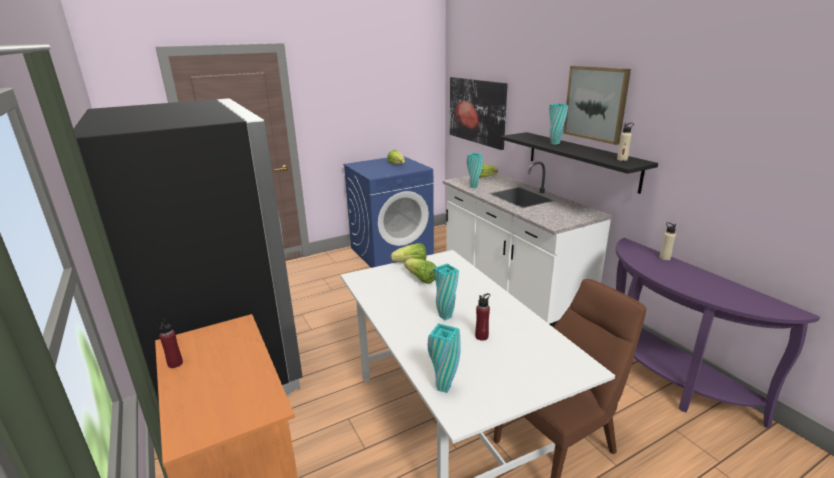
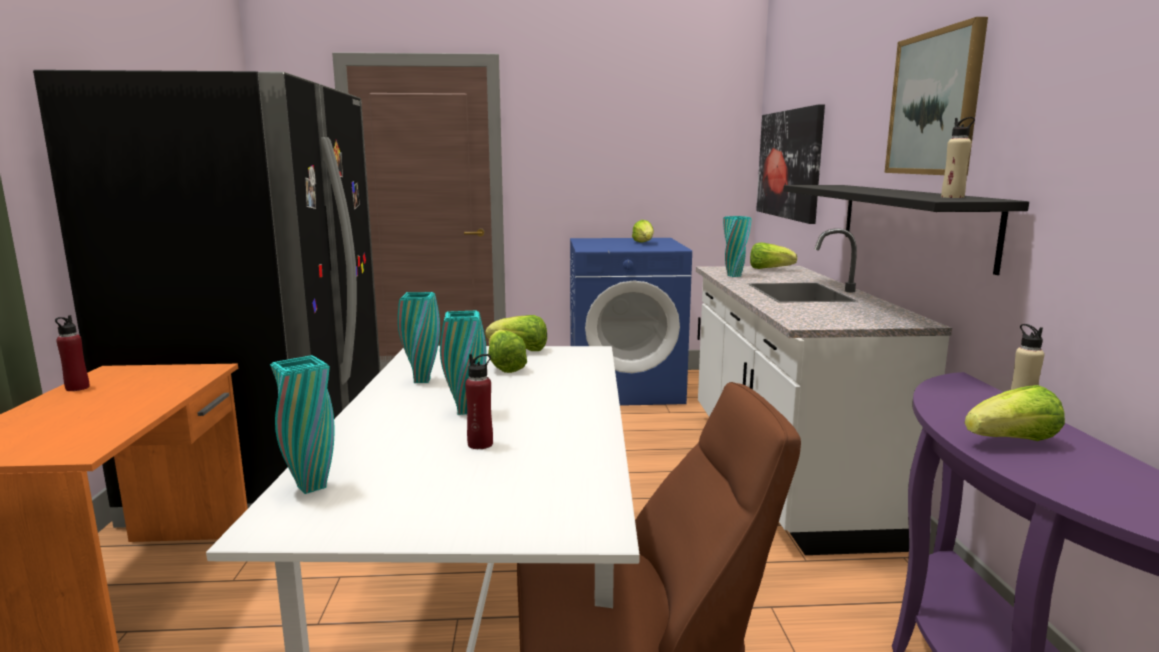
camera: 25 degrees right, 10 degrees down
turquoise vase [549,104,568,145] -> turquoise vase moved to [398,292,440,383]
none -> lettuce [965,385,1065,441]

